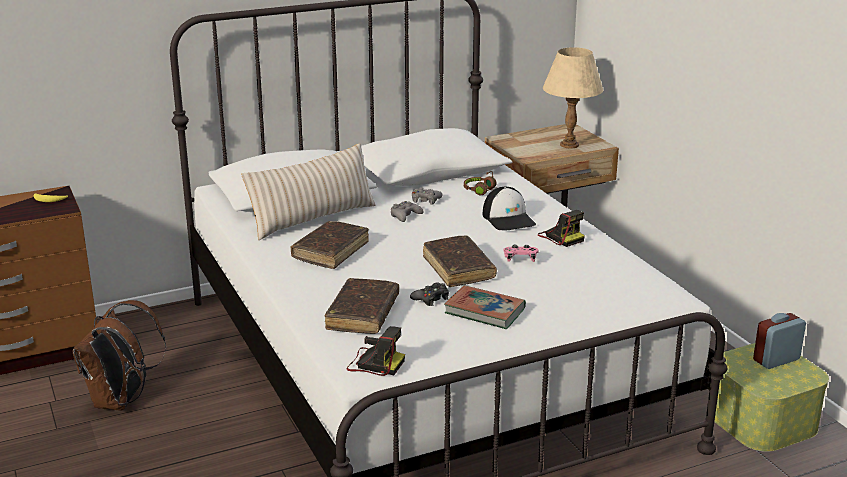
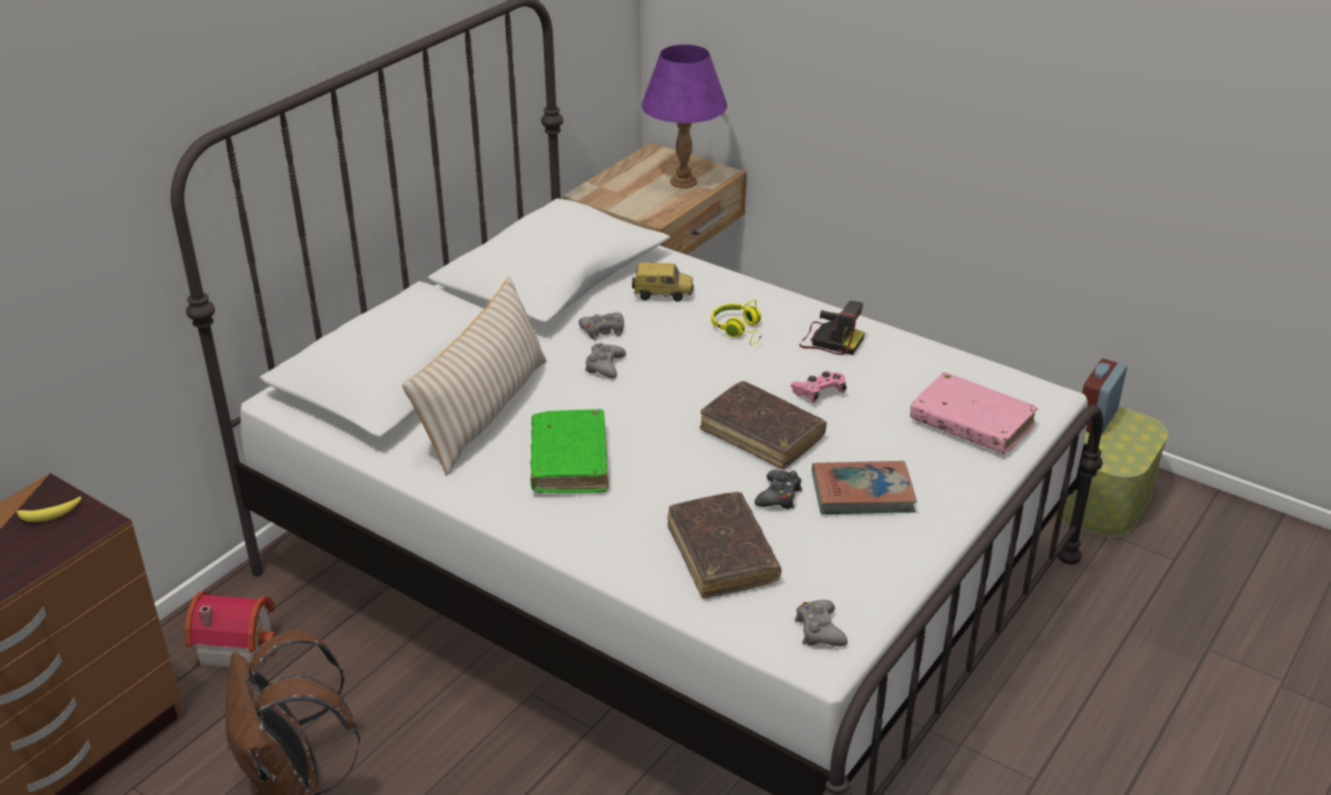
camera: 30 degrees left, 10 degrees up
brown book [290,221,369,269] -> green book [530,409,609,493]
camera [347,326,405,376] -> grey game controller [795,600,848,646]
brown headphones [464,171,497,195] -> toy car [632,262,694,302]
cap [483,187,536,230] -> yellow headphones [711,299,762,345]
beige table lamp [543,47,603,148] -> purple table lamp [641,44,727,188]
none -> toy house [185,592,276,668]
none -> pink book [910,372,1037,454]

